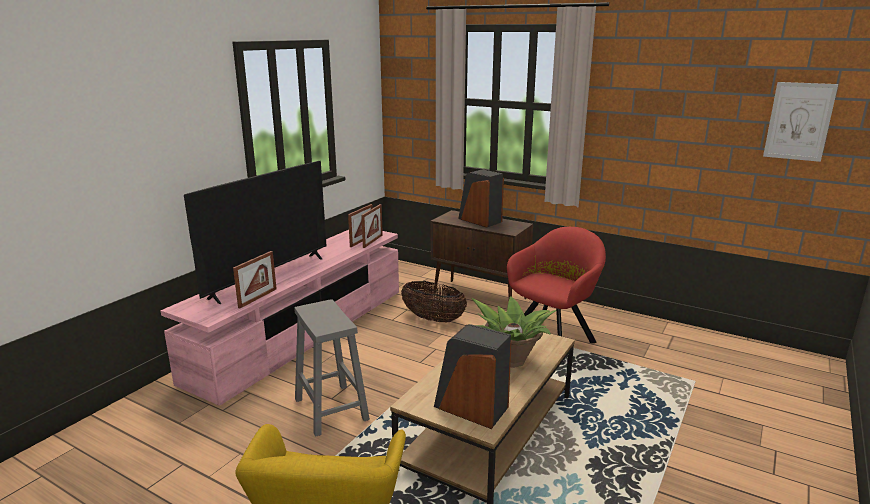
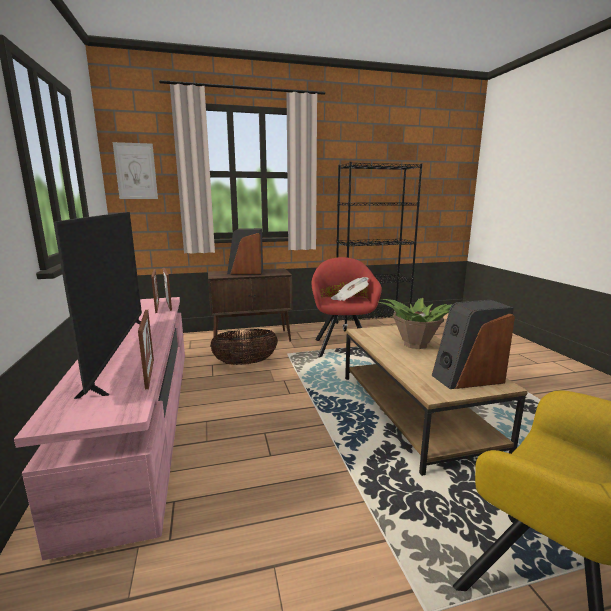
camera: 45 degrees left, 5 degrees down
grey stool [294,299,370,437] -> none
picture [763,82,838,162] -> picture moved to [113,142,158,199]
none -> newspaper [331,277,369,301]
none -> black bookcase [335,162,423,331]

